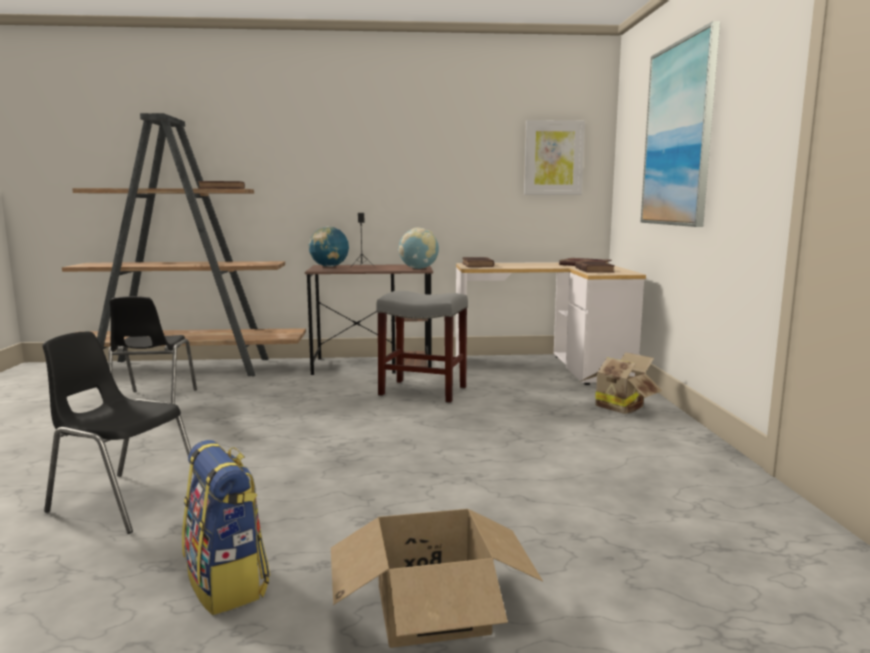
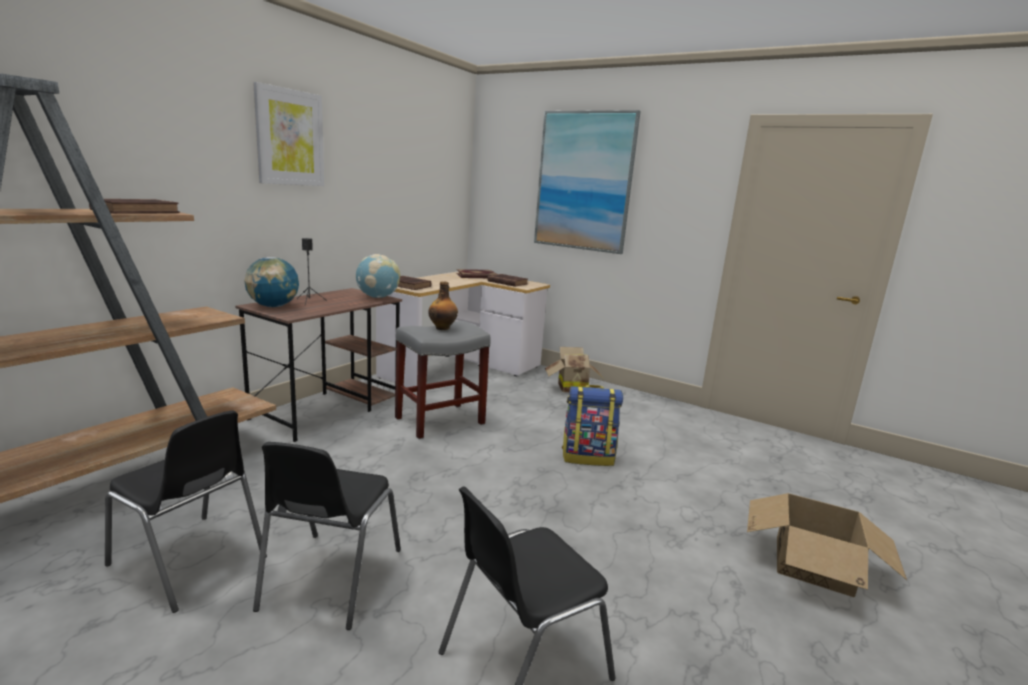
camera: 55 degrees left, 5 degrees up
backpack [182,440,270,615] -> backpack moved to [562,385,623,466]
picture [524,120,585,195] -> picture moved to [253,82,324,186]
none -> black chair [253,442,401,630]
none -> bottle [428,281,458,330]

